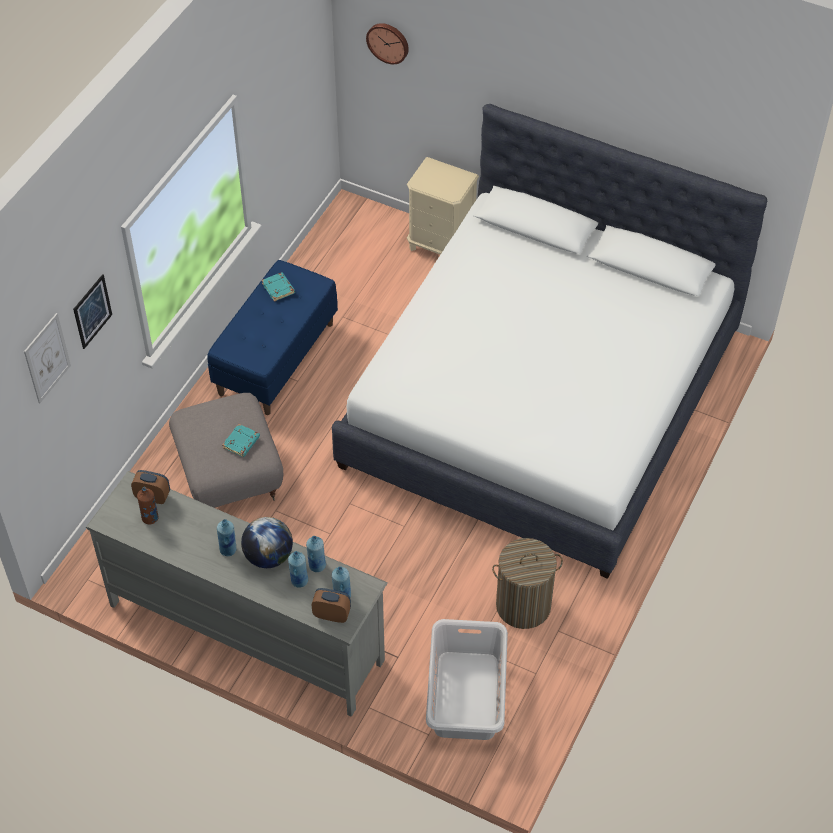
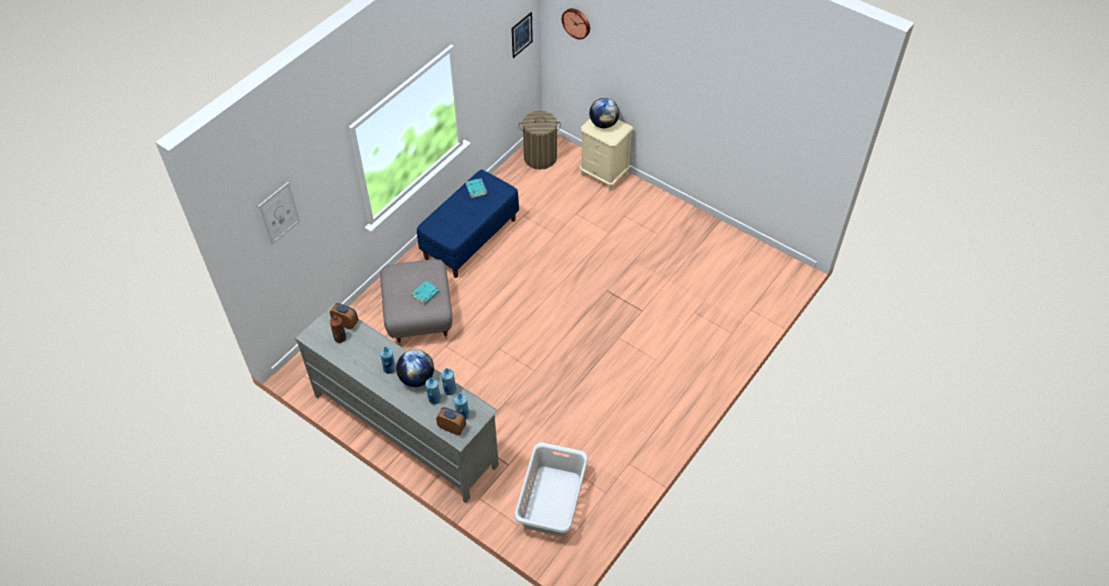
camera: 10 degrees right, 0 degrees up
picture [73,274,112,349] -> picture moved to [511,12,533,58]
white bed [332,104,767,579] -> none
laundry basket [492,538,563,629] -> laundry basket moved to [519,111,561,169]
none -> globe [589,98,619,128]

